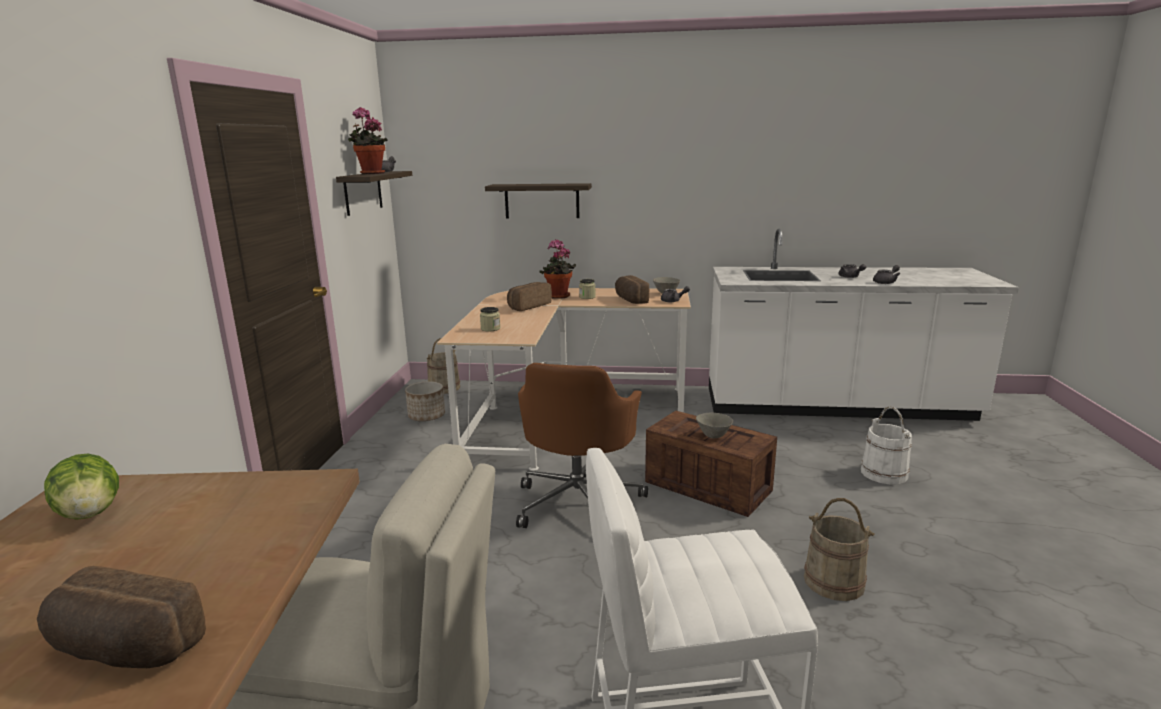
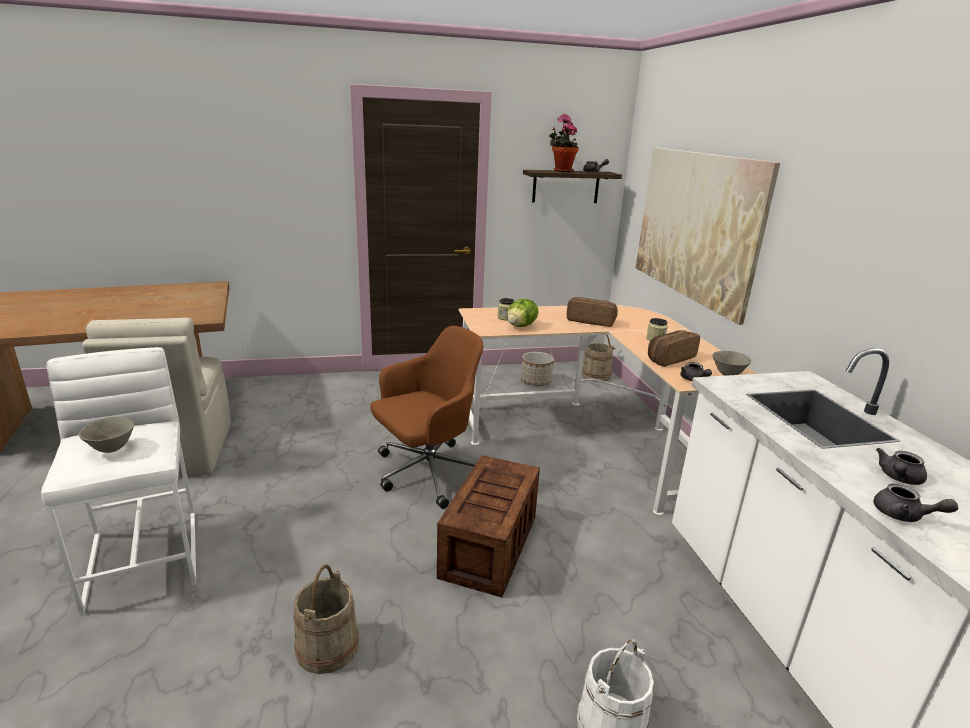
camera: 70 degrees right, 5 degrees up
bread [37,566,206,668] -> none
lettuce [44,453,119,520] -> lettuce moved to [507,299,539,327]
shelf [485,183,592,219] -> picture [636,147,780,325]
brown office chair [516,363,648,528] -> brown office chair turned 150 degrees clockwise [370,326,483,509]
potted plant [540,240,576,299] -> none
grey bowl [696,413,733,438] -> grey bowl moved to [79,417,134,453]

